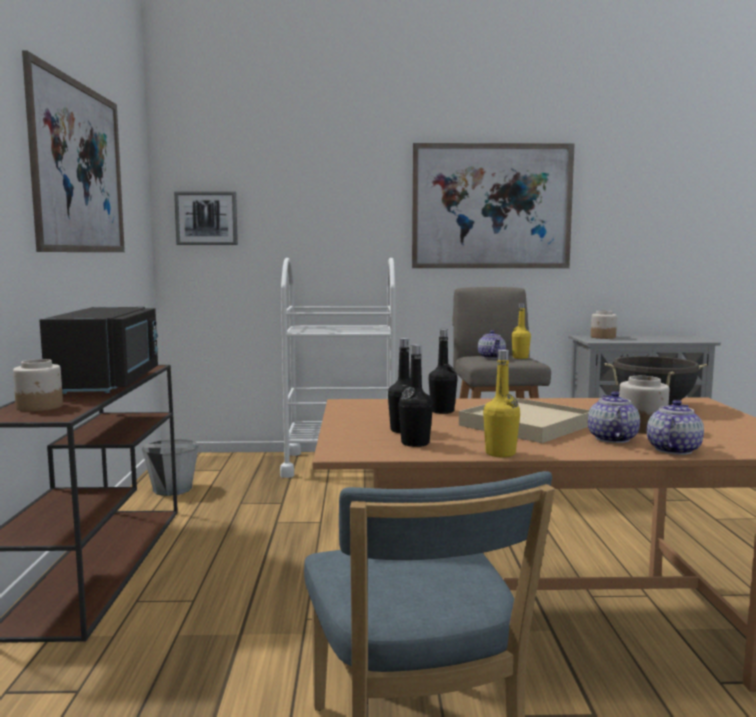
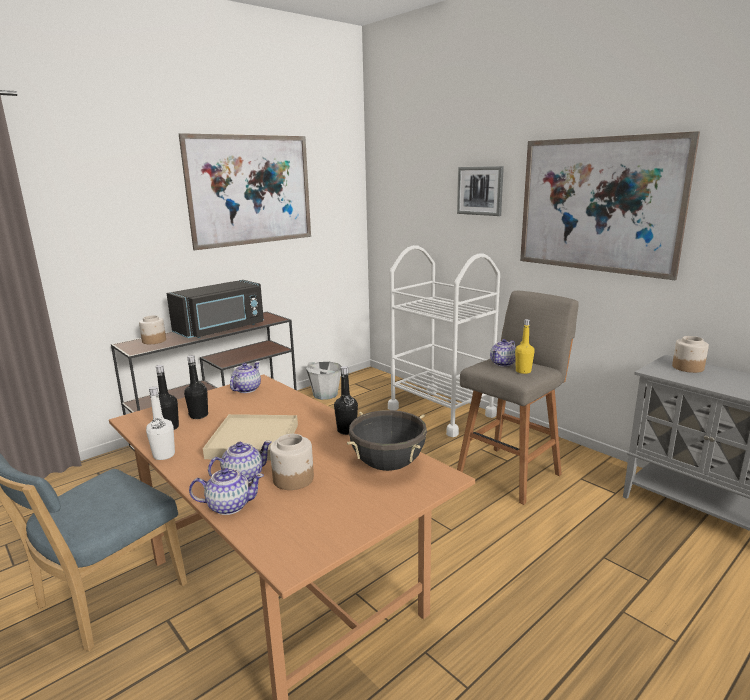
camera: 50 degrees right, 10 degrees up
picture [174,191,238,245] -> picture moved to [457,166,504,216]
black bottle [429,329,457,414] -> black bottle moved to [334,366,358,435]
yellow bottle [483,349,520,458] -> white bottle [146,387,175,460]
none -> teapot [230,362,261,393]

